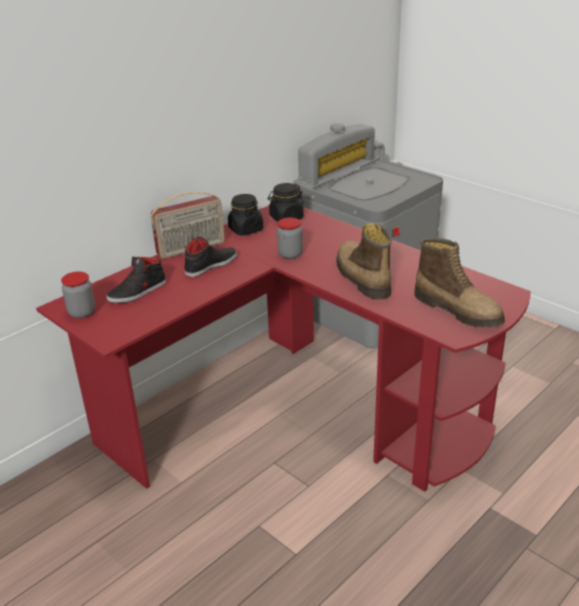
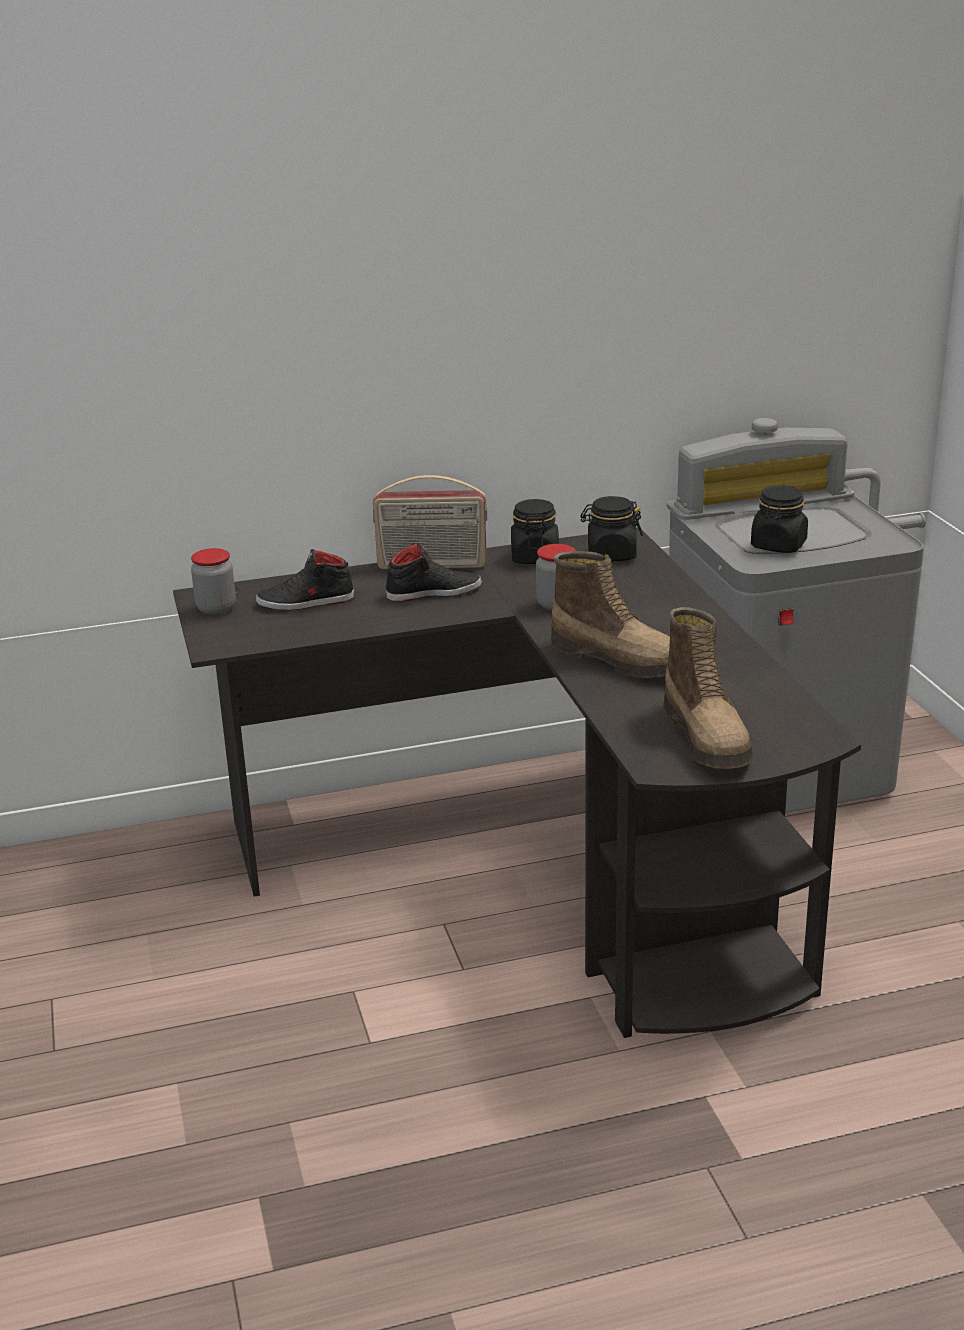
camera: 30 degrees right, 5 degrees down
red desk [36,205,531,492] -> black desk [173,528,861,1038]
boot [336,223,392,300] -> boot turned 120 degrees clockwise [551,551,670,678]
none -> black jar [751,485,808,553]

